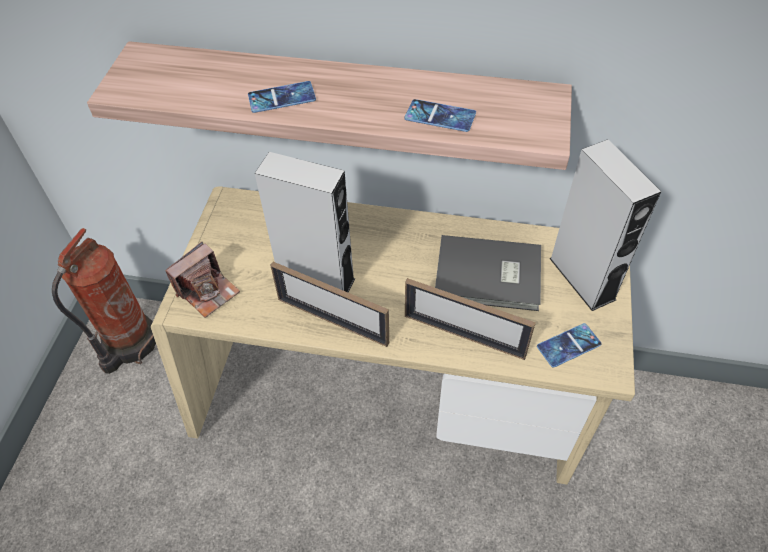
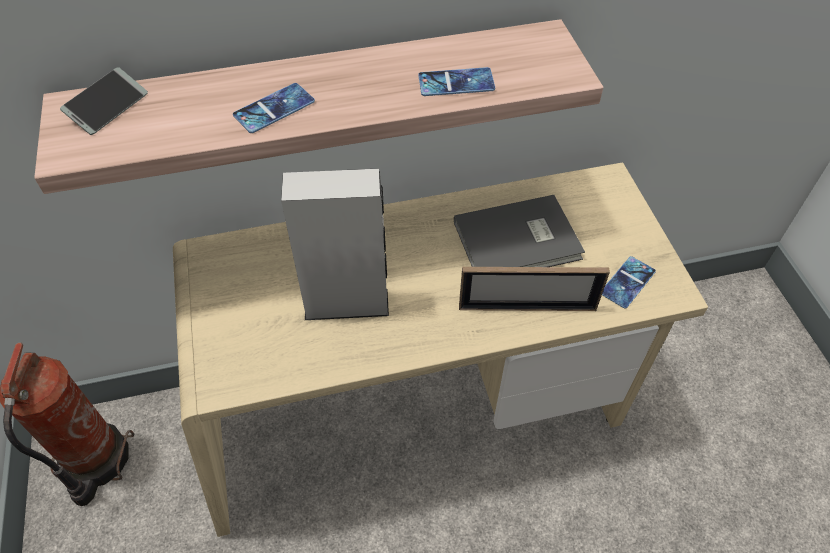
camera: 25 degrees left, 0 degrees up
camera [165,242,240,318] -> none
picture frame [270,262,389,347] -> none
grey speaker [549,139,661,311] -> none
none -> phone [60,67,148,135]

